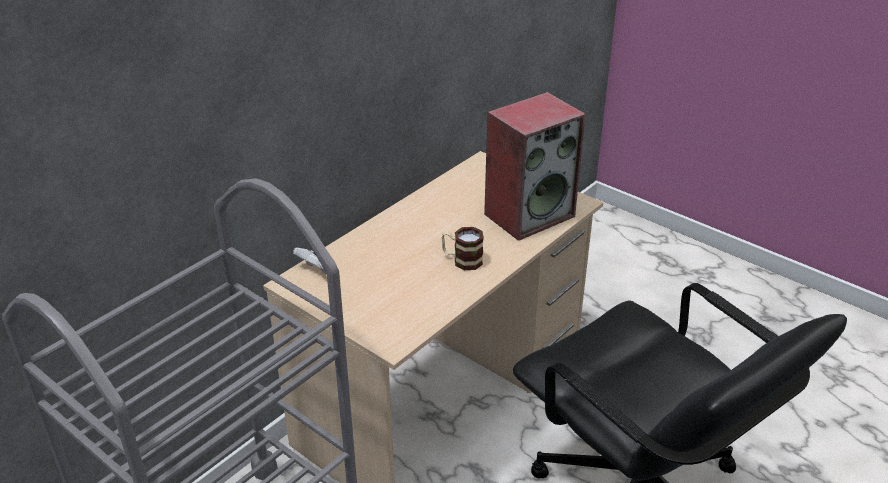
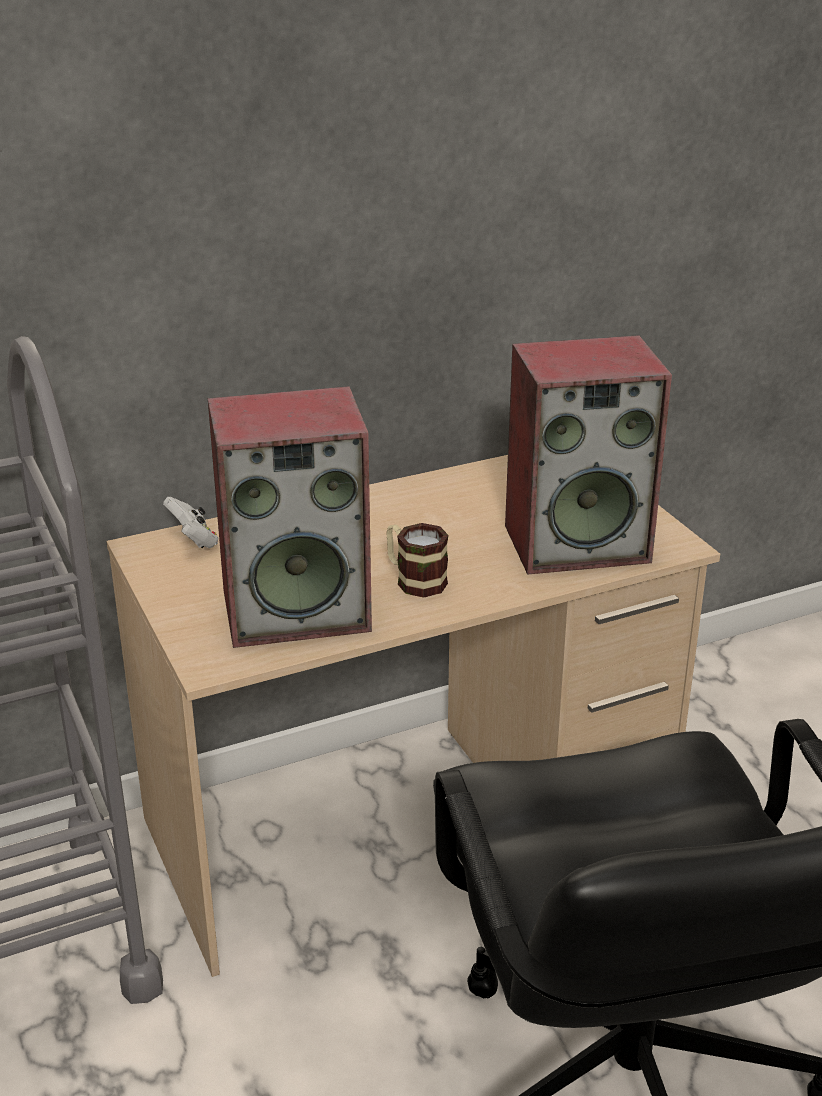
camera: 25 degrees right, 5 degrees down
none -> speaker [208,386,372,648]

